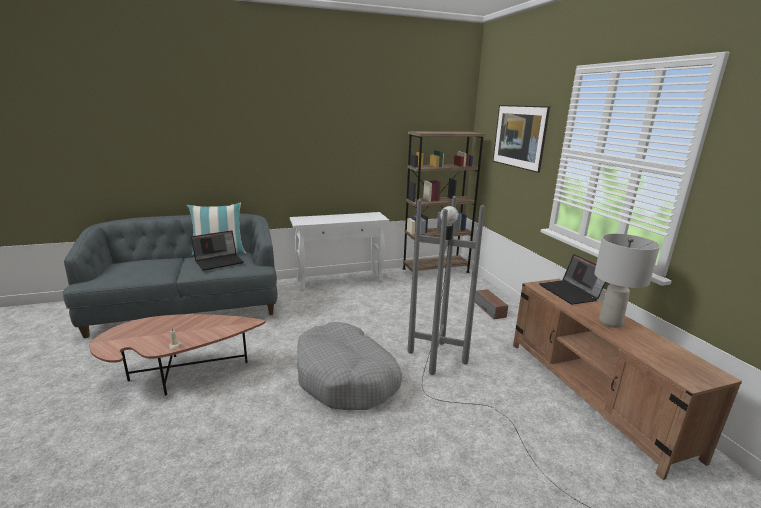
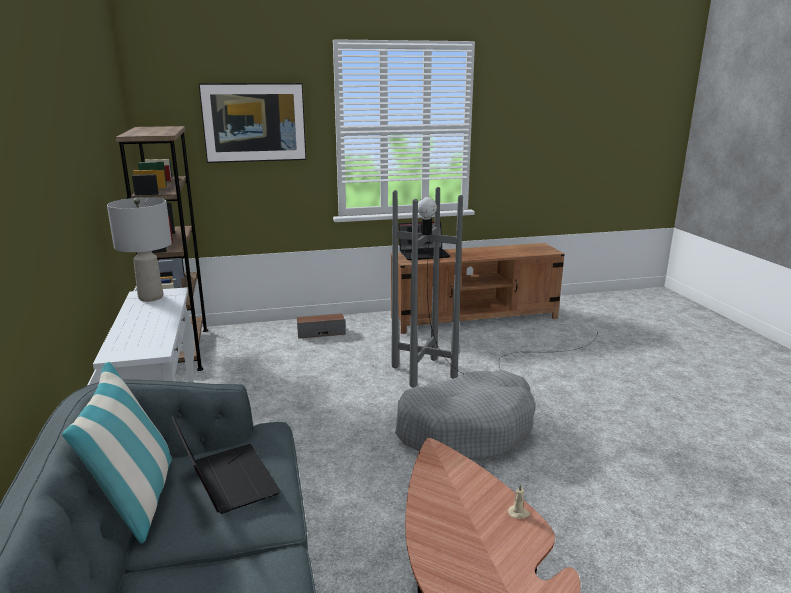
camera: 85 degrees left, 0 degrees up
grey table lamp [594,234,660,328] -> grey table lamp moved to [107,197,172,302]

